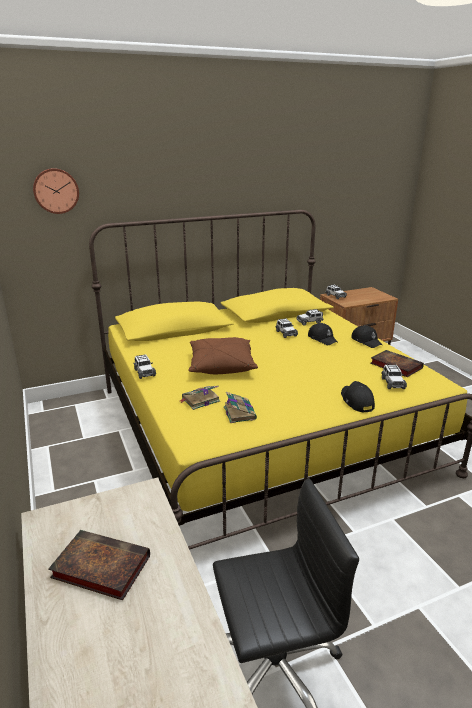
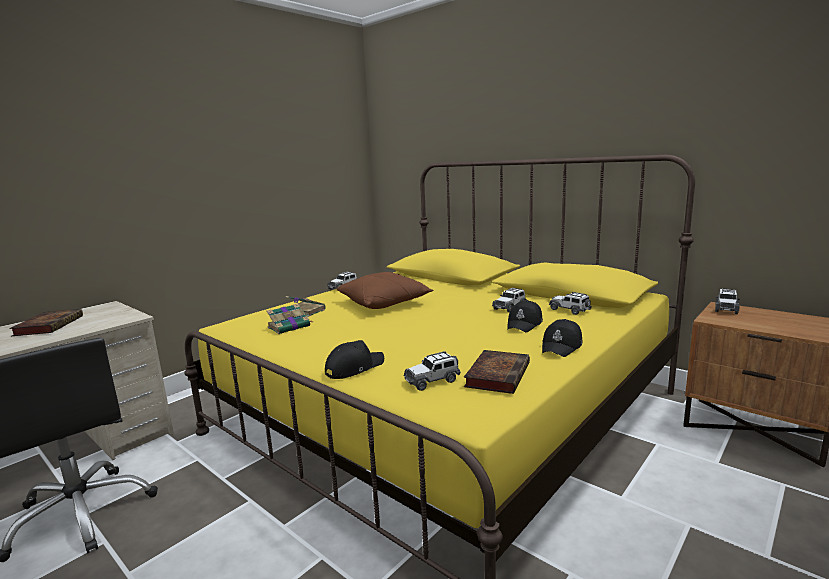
camera: 65 degrees right, 10 degrees down
wall clock [33,168,79,214] -> none

